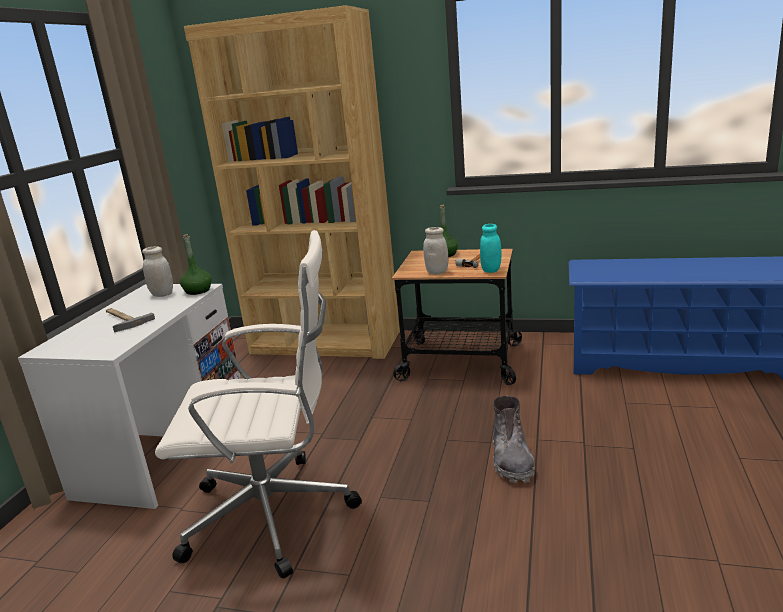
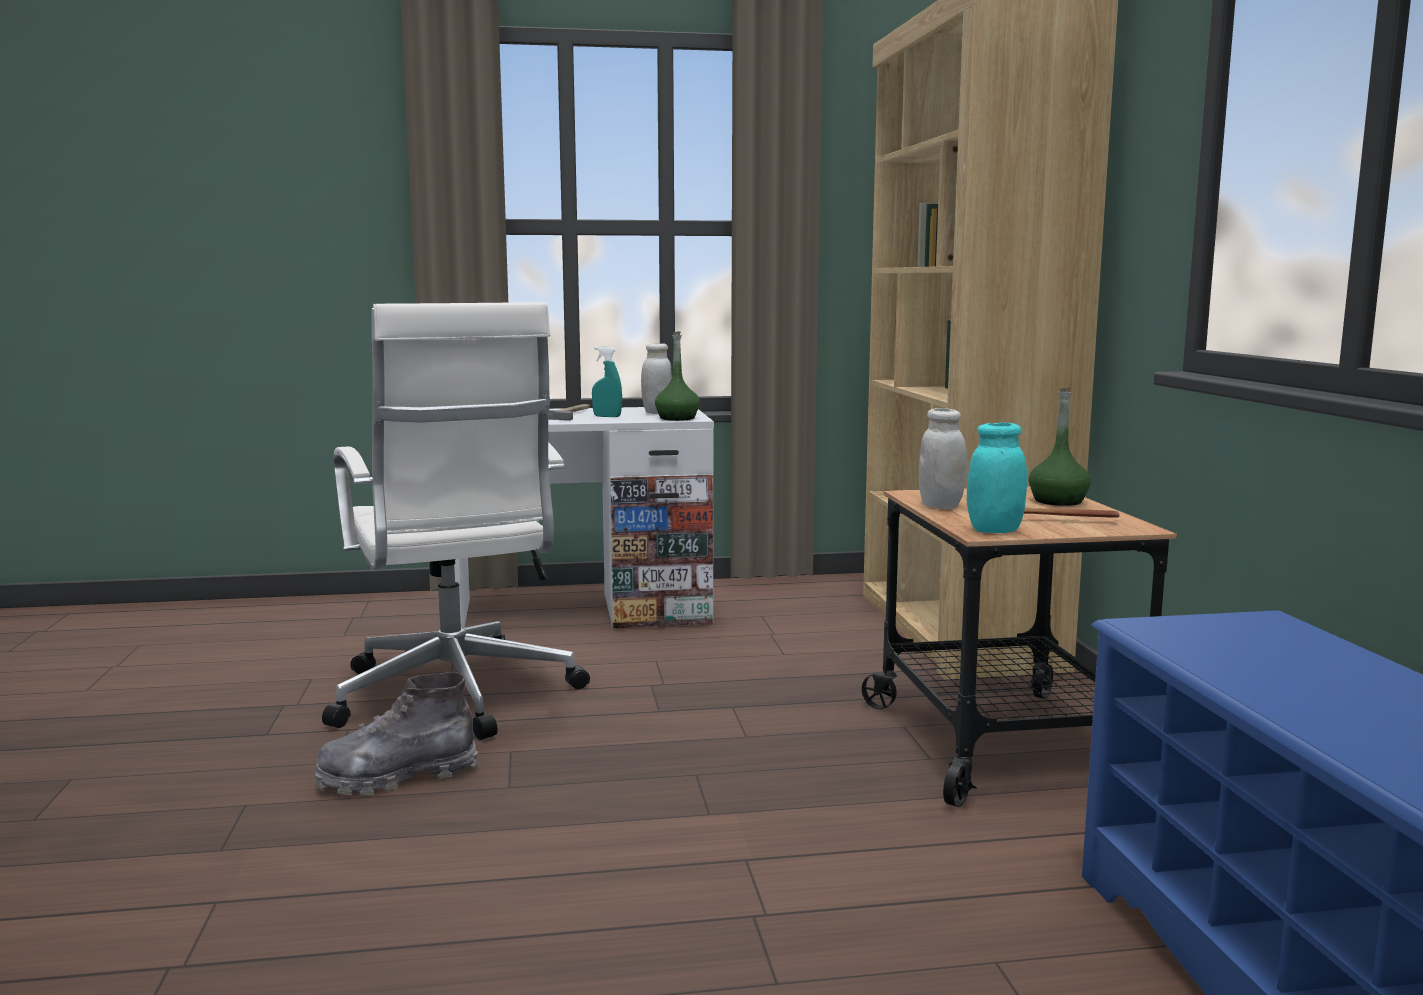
camera: 65 degrees right, 10 degrees down
grey boot [493,396,535,483] -> grey boot moved to [315,672,479,796]
none -> turquoise spray bottle [592,346,622,417]

